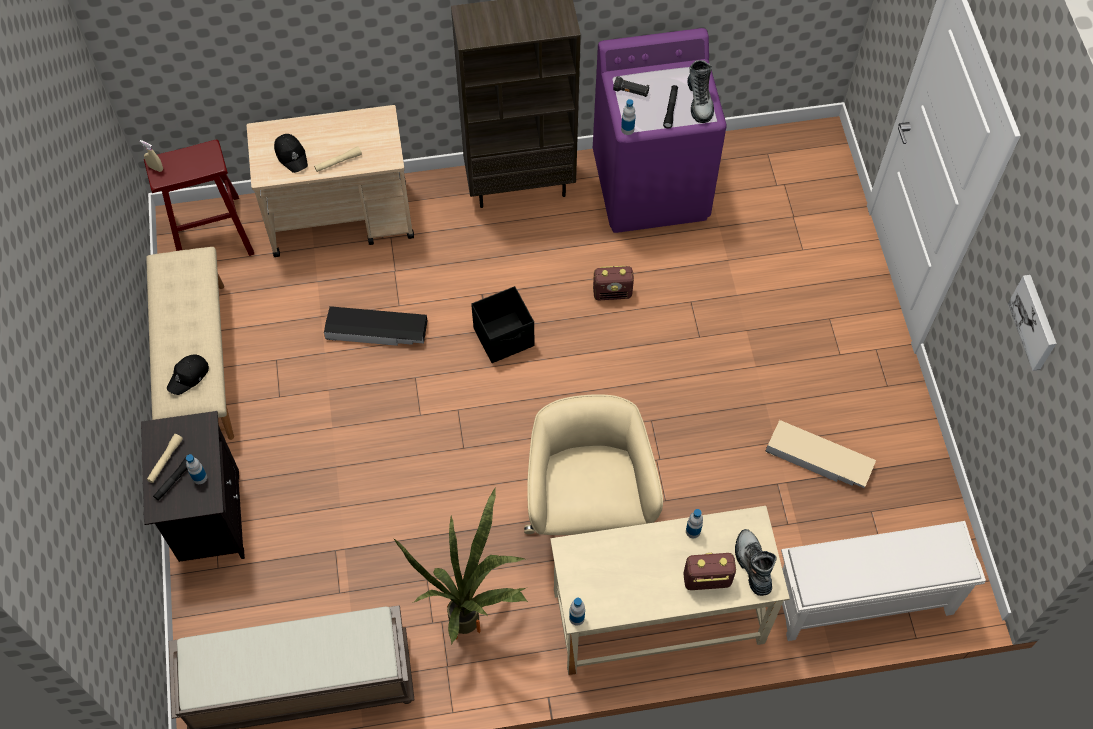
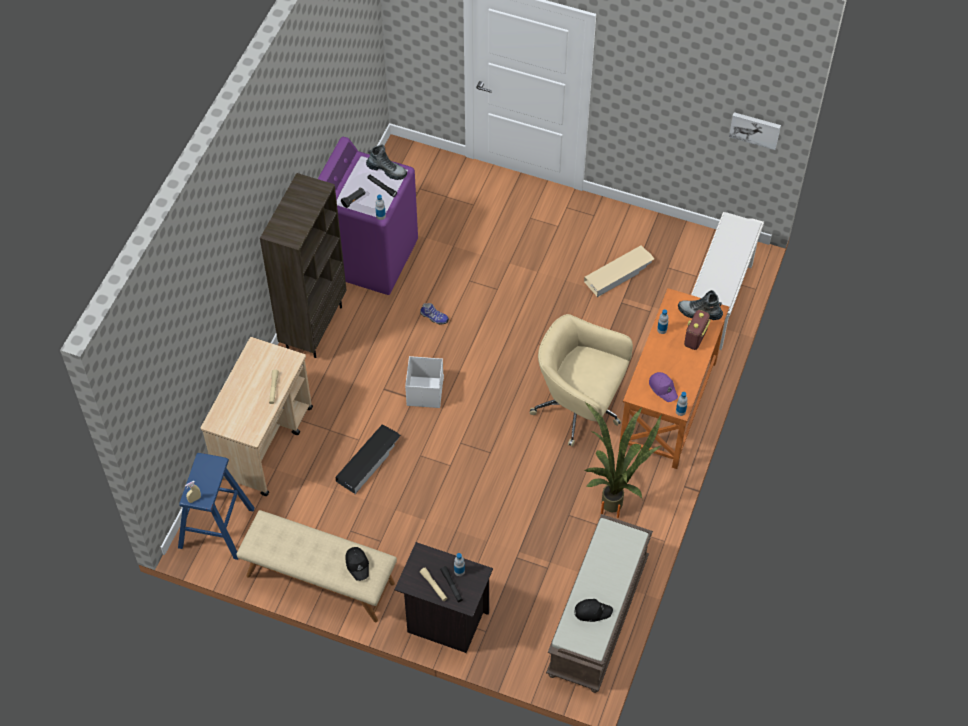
camera: 60 degrees left, 5 degrees down
red stool [144,140,254,256] -> blue stool [178,453,255,560]
black cap [274,134,308,173] -> black cap moved to [575,599,613,622]
black storage box [471,286,535,363] -> white storage box [405,356,444,408]
beige desk [550,506,790,675] -> orange desk [619,288,729,469]
radio [593,266,634,300] -> shoe [420,303,449,325]
picture [1008,275,1057,371] -> picture moved to [729,112,781,150]
none -> purple cap [649,372,678,402]

